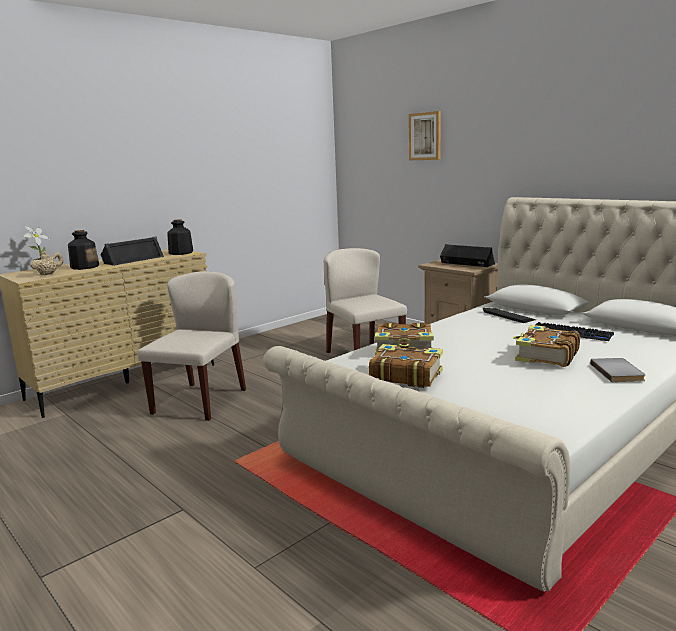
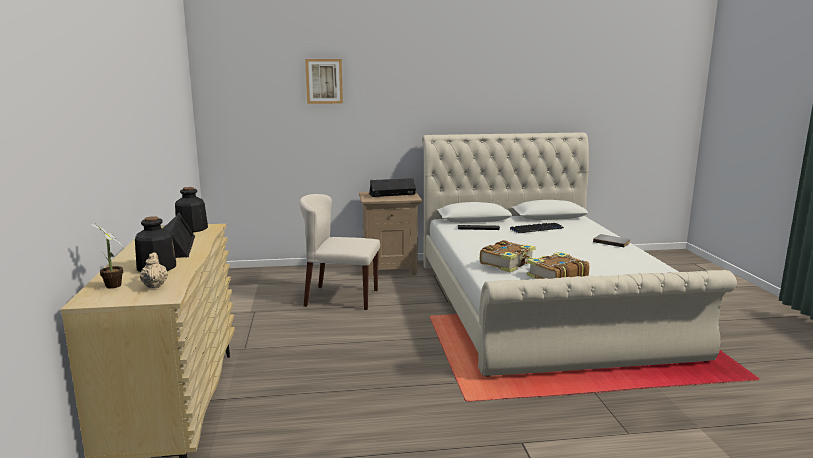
camera: 55 degrees left, 0 degrees up
beige chair [137,271,246,421] -> none
book [513,325,580,367] -> none

